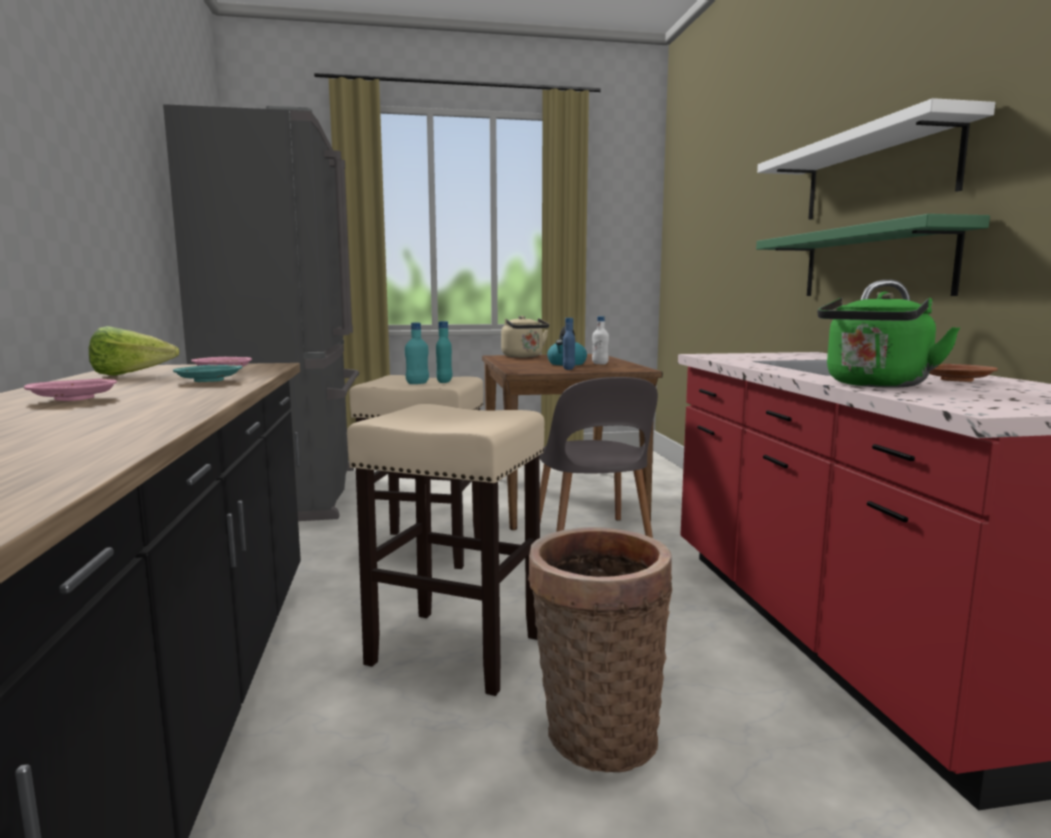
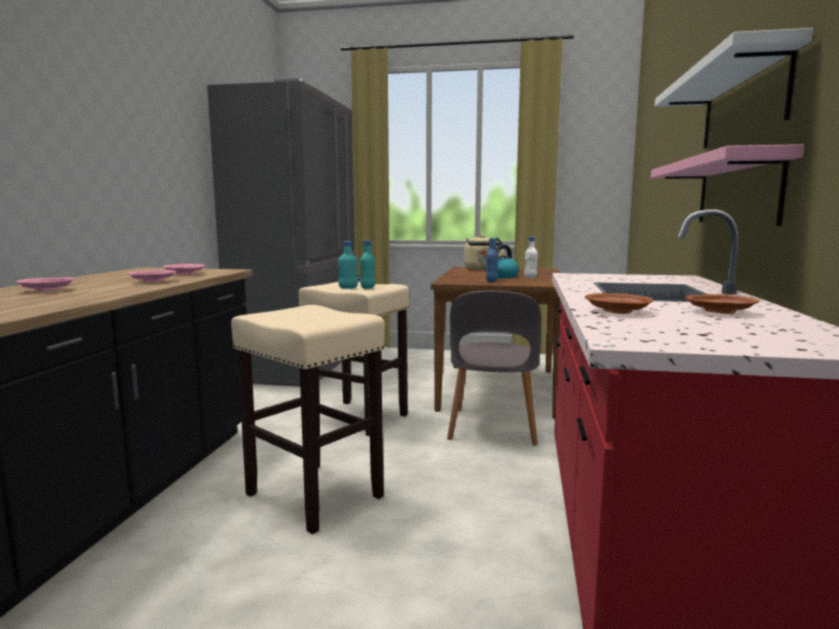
camera: 20 degrees right, 0 degrees up
lettuce [89,326,179,376] -> none
turquoise plate [173,365,242,382] -> pink plate [128,270,176,282]
basket [528,527,672,772] -> none
green shelf [756,214,990,296] -> pink shelf [651,144,804,226]
green kettle [817,292,961,388] -> brown plate [585,293,653,314]

